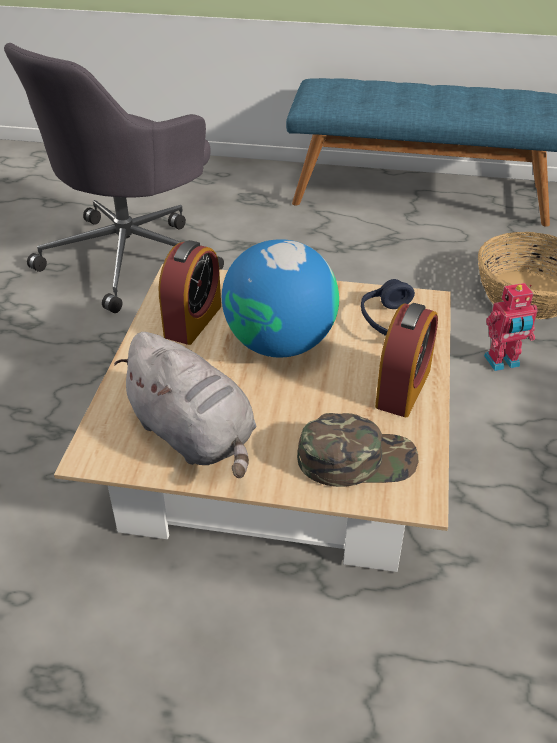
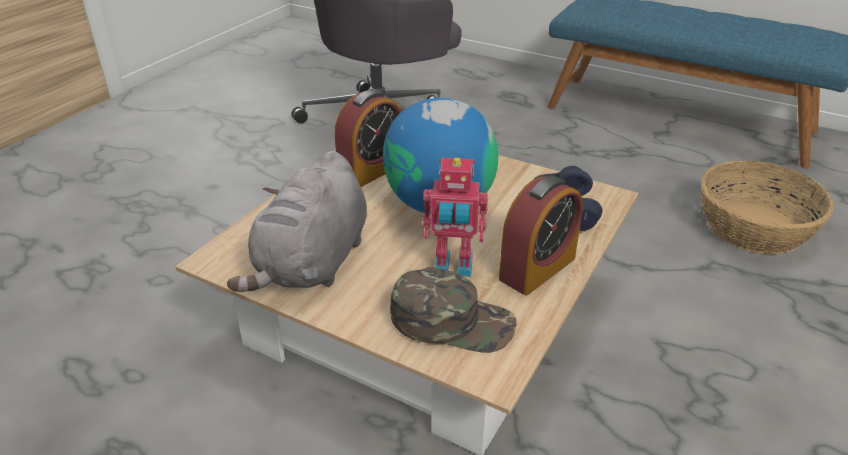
camera: 20 degrees right, 5 degrees down
grey plush toy [114,332,256,478] -> grey plush toy turned 45 degrees clockwise [227,151,367,292]
toy robot [484,283,537,371] -> toy robot moved to [423,158,488,277]

